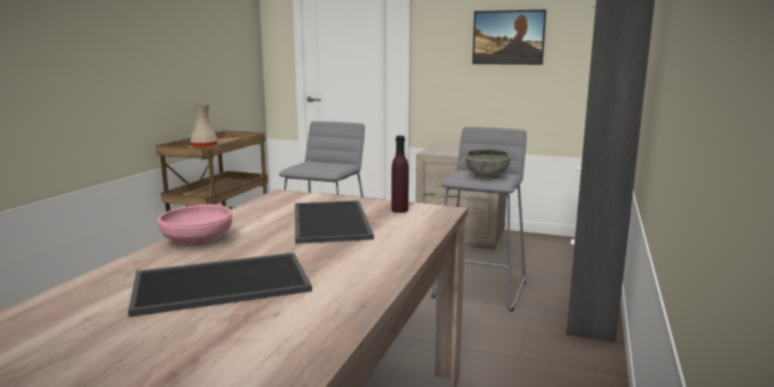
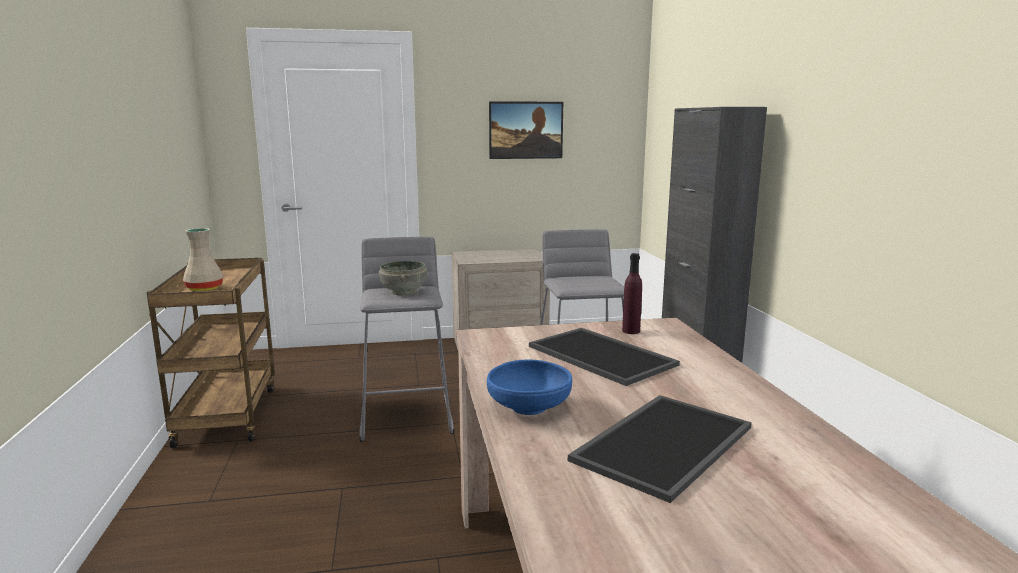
camera: 30 degrees left, 0 degrees up
pink bowl [158,204,232,247] -> blue bowl [487,359,572,415]
grey bowl [466,150,510,180] -> grey bowl moved to [379,261,427,295]

